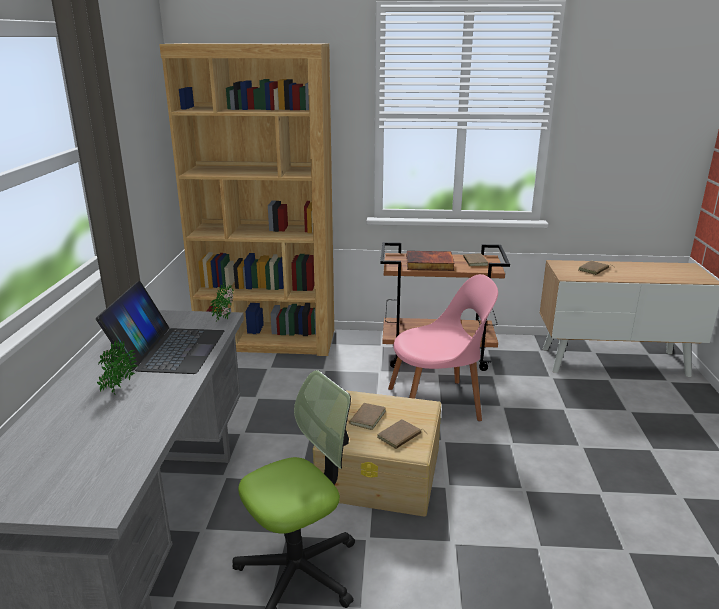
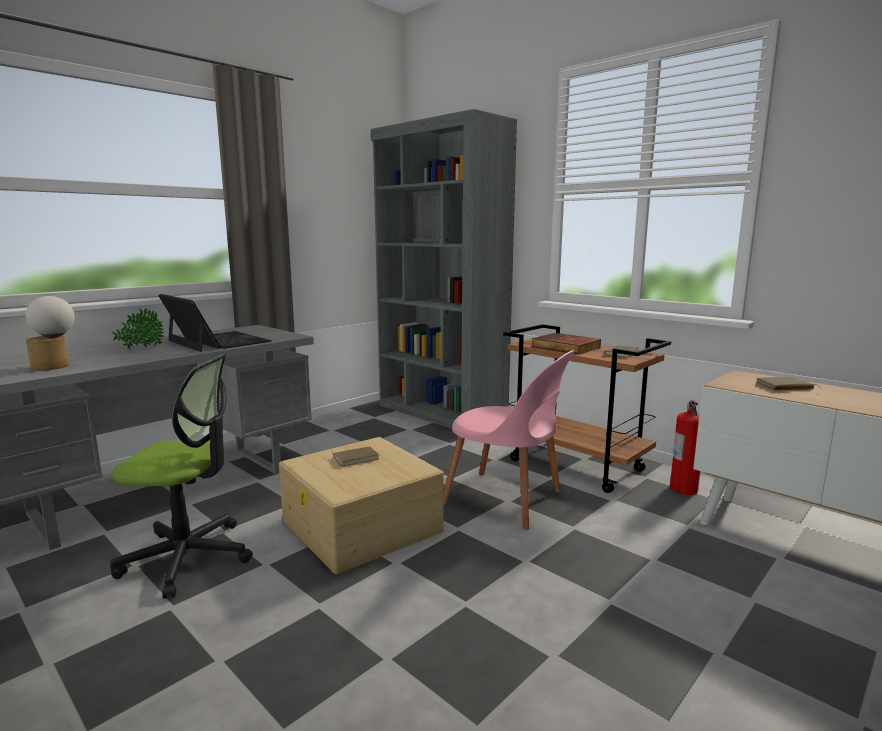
camera: 40 degrees right, 10 degrees down
laptop [96,281,224,374] -> laptop turned 90 degrees counterclockwise [158,294,271,352]
brown bookcase [159,43,334,356] -> grey bookcase [371,109,517,429]
potted plant [210,283,234,322] -> none
brown book [377,419,427,449] -> none
none -> table lamp [26,296,75,371]
none -> fire extinguisher [670,400,700,495]

